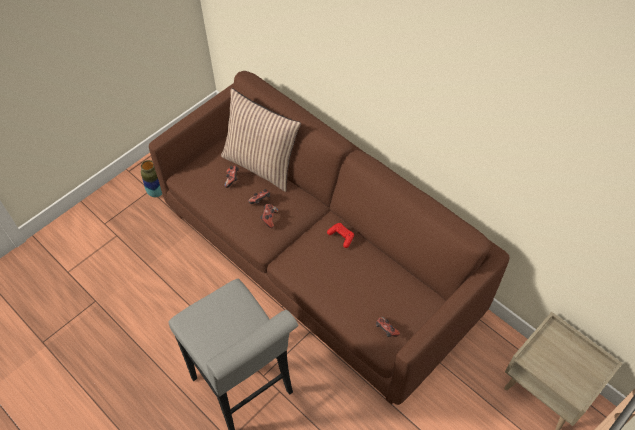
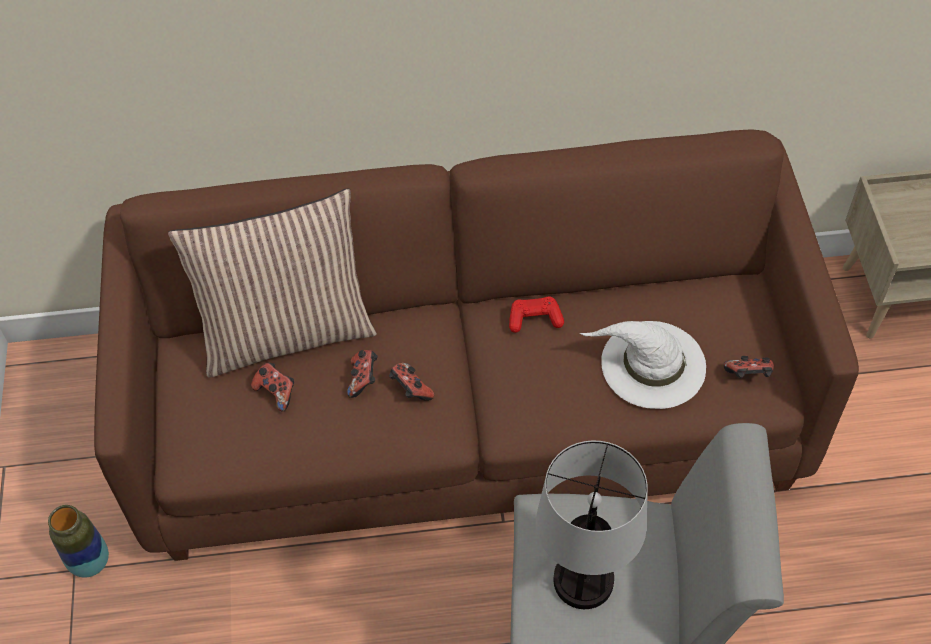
camera: 50 degrees left, 0 degrees up
none -> table lamp [536,440,648,609]
none -> white hat [580,321,706,409]

